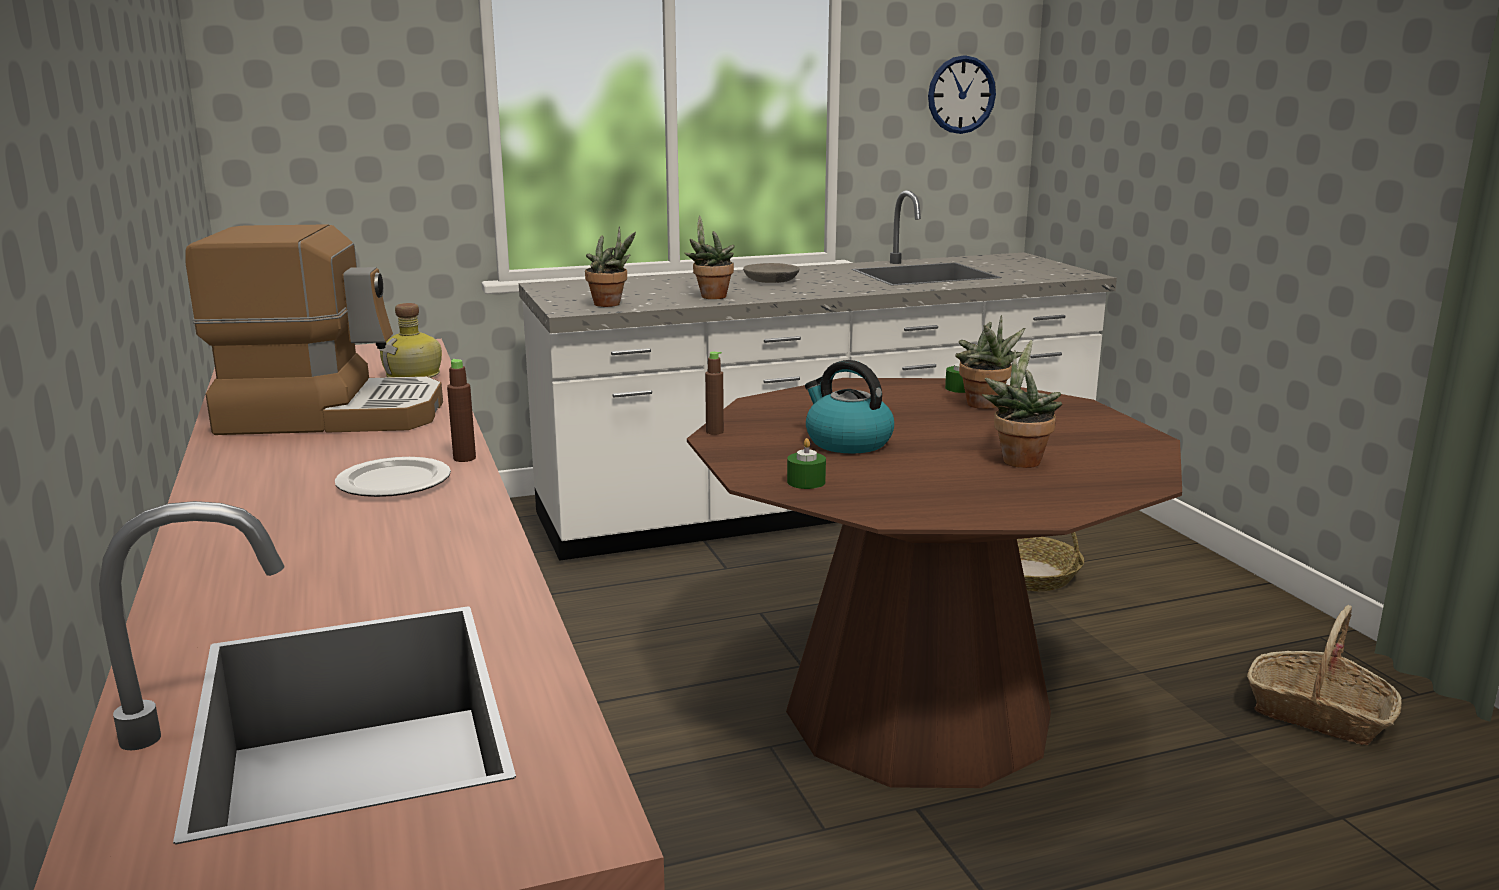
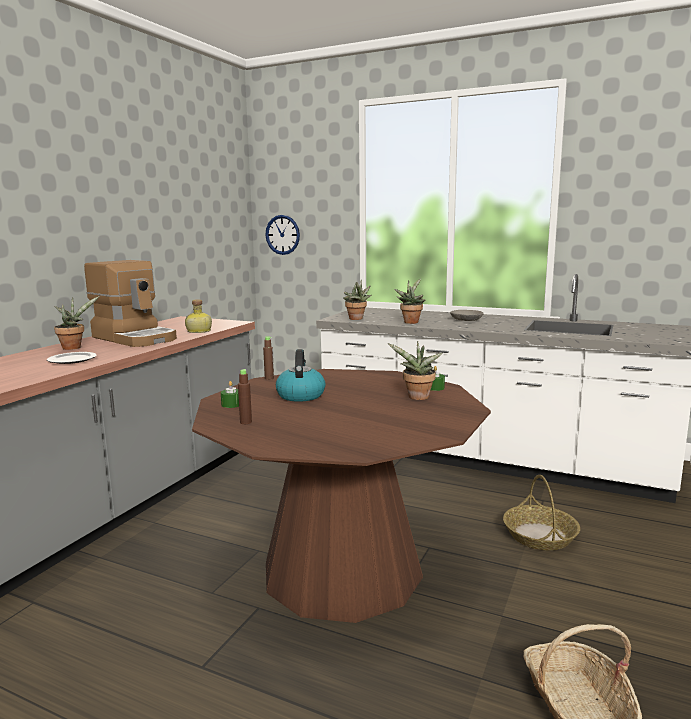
camera: 45 degrees right, 5 degrees down
brown bottle [447,359,476,462] -> brown bottle moved to [238,369,252,424]
wall clock [928,55,996,134] -> wall clock moved to [266,215,300,255]
potted plant [982,340,1062,468] -> potted plant moved to [54,296,99,350]

